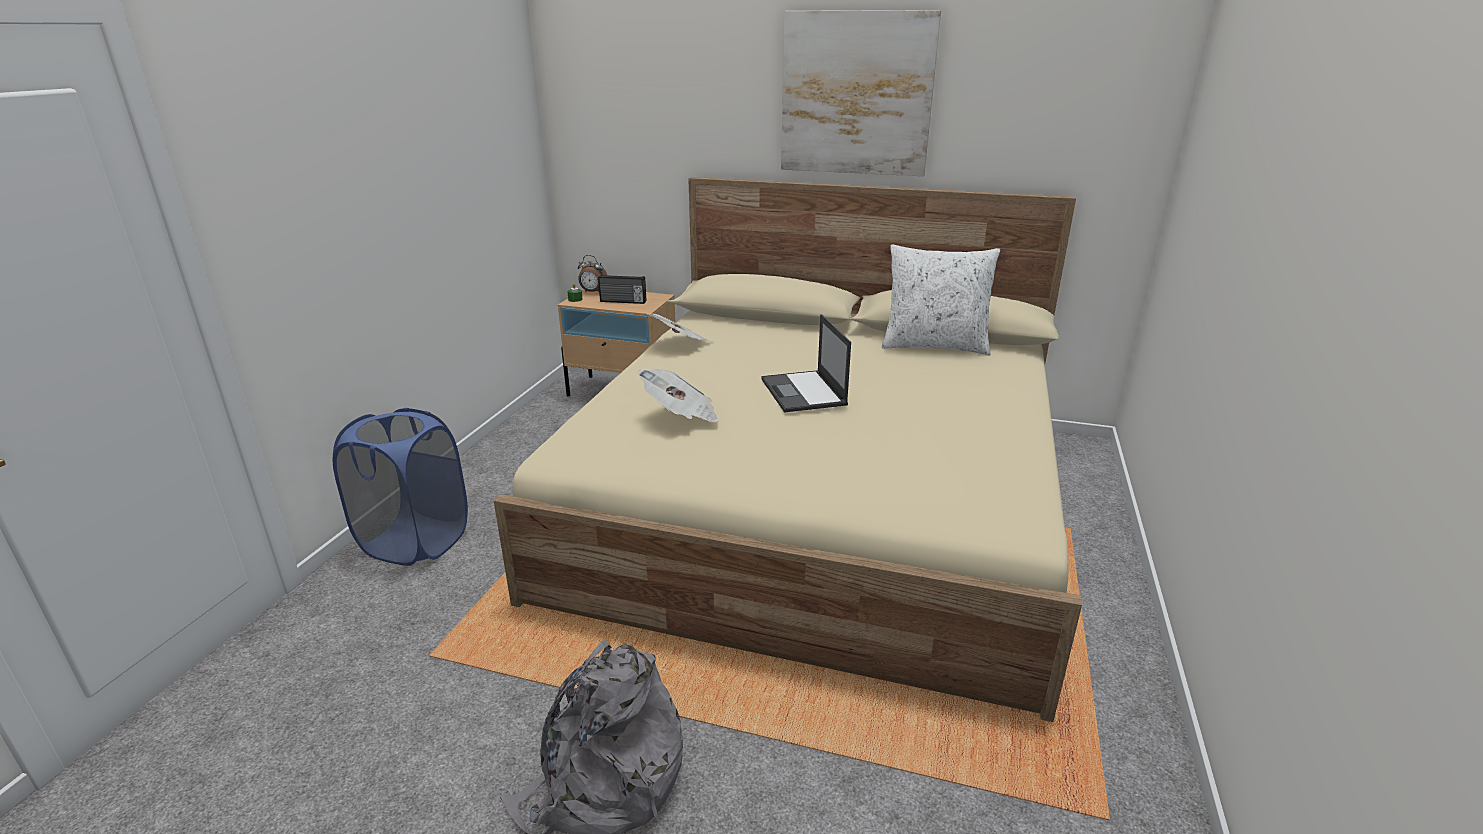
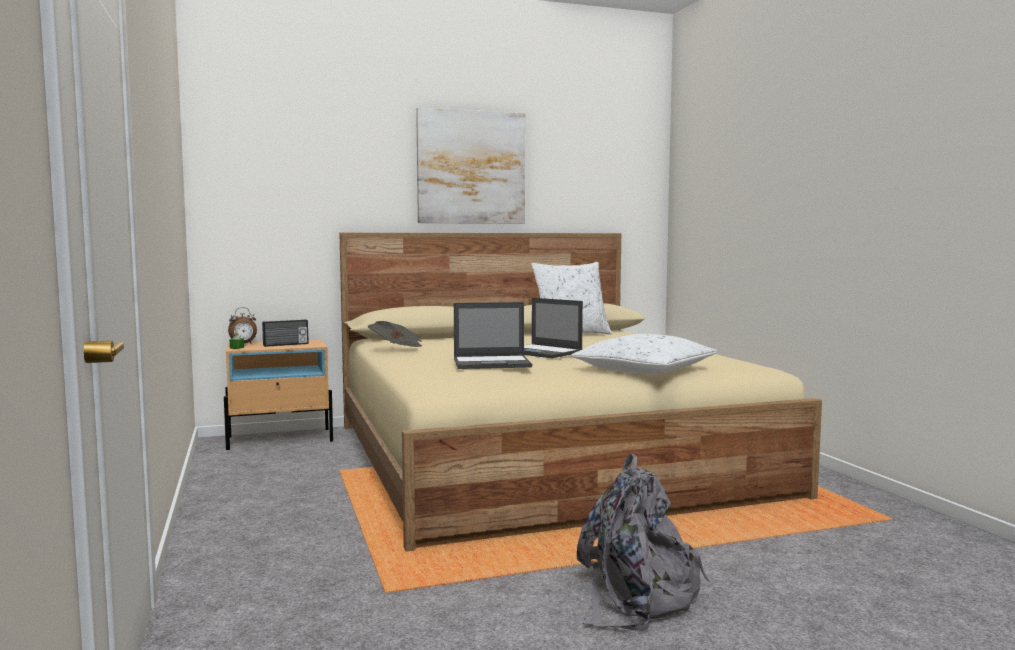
camera: 35 degrees left, 20 degrees down
blue laundry basket [333,408,468,566] -> none
newspaper [638,369,719,423] -> laptop [454,302,532,369]
none -> white pillow [571,334,717,375]

